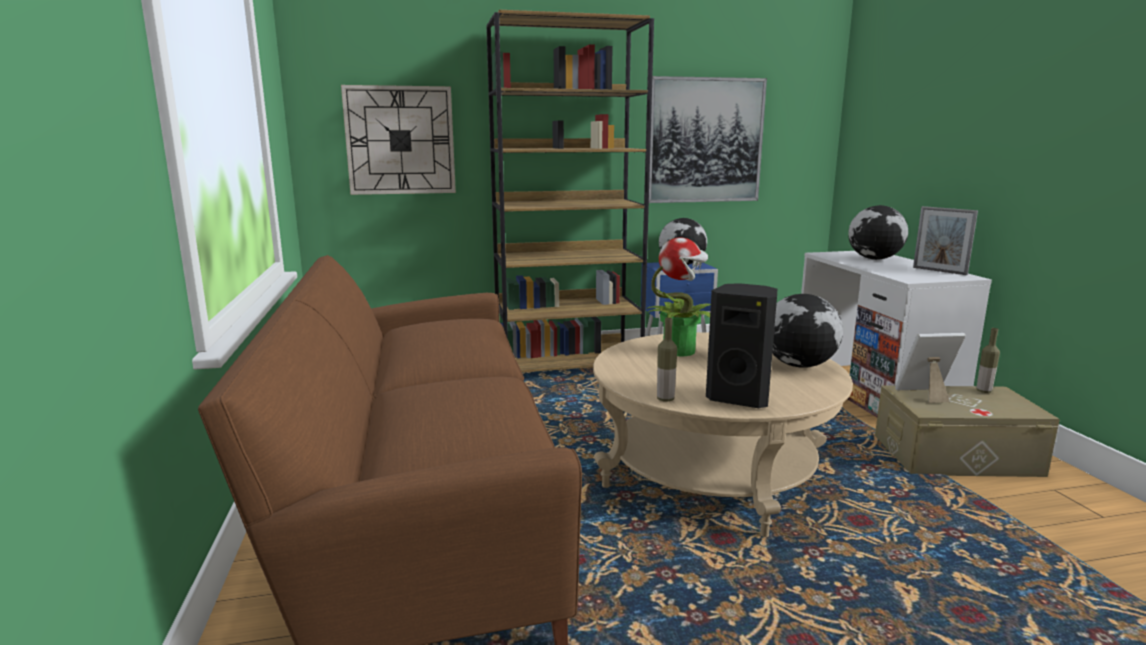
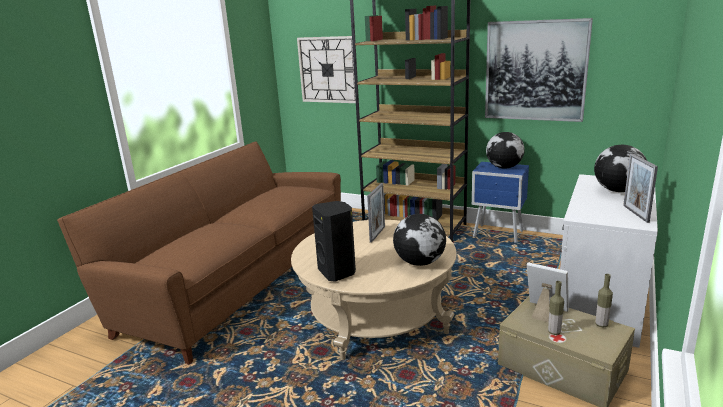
camera: 40 degrees right, 5 degrees up
potted plant [647,237,711,356] -> picture frame [367,183,385,243]
bottle [657,318,677,402] -> bottle moved to [548,281,564,335]

